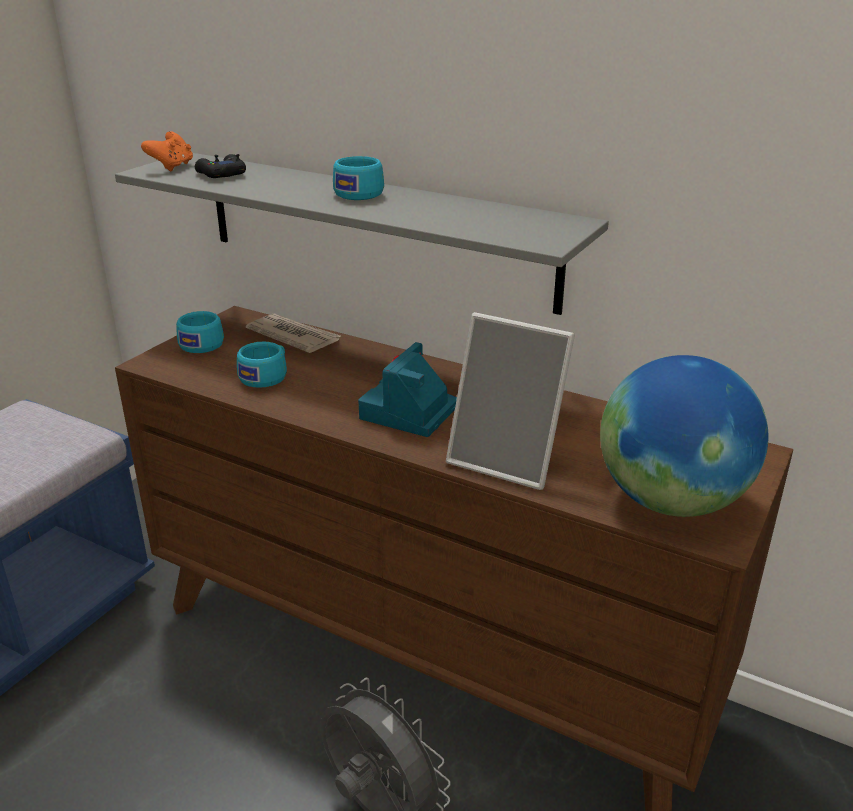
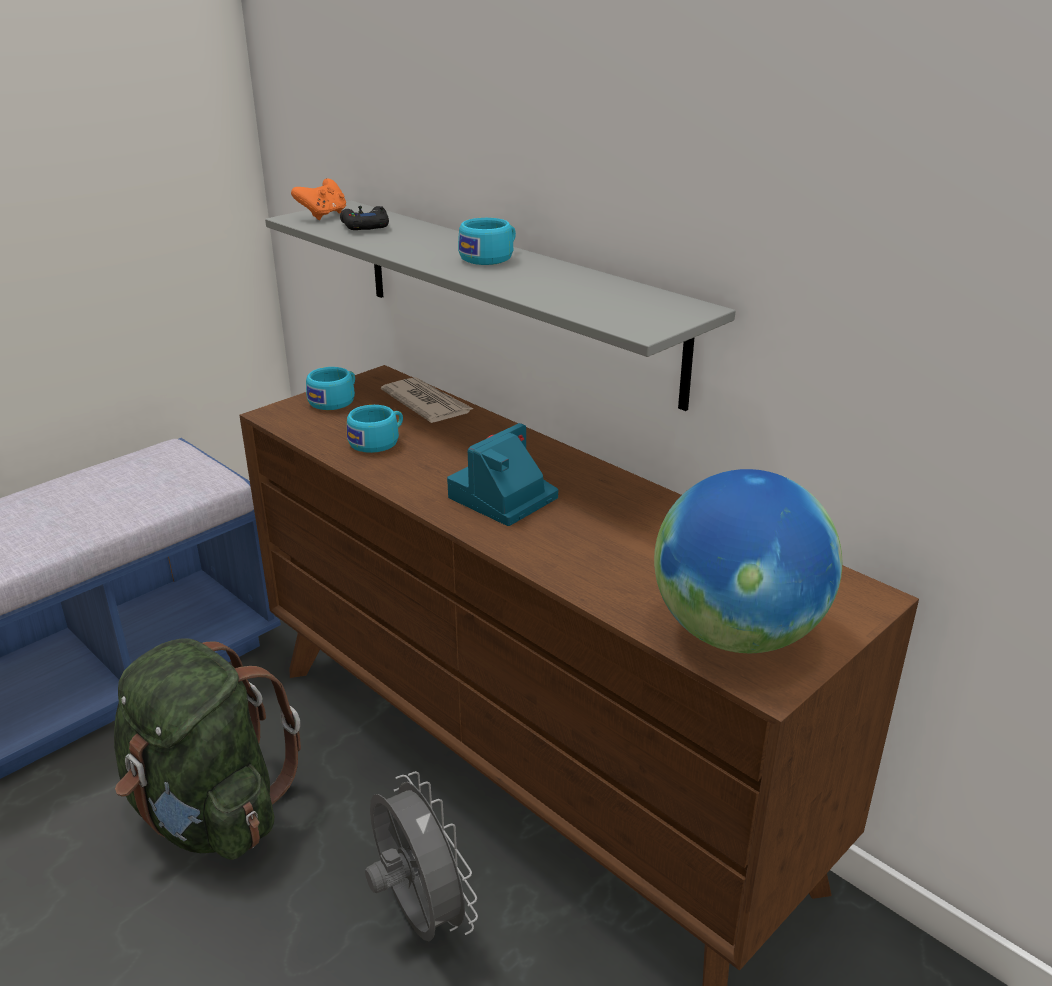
camera: 15 degrees right, 0 degrees up
picture frame [446,312,575,490] -> none
none -> green backpack [114,638,301,860]

